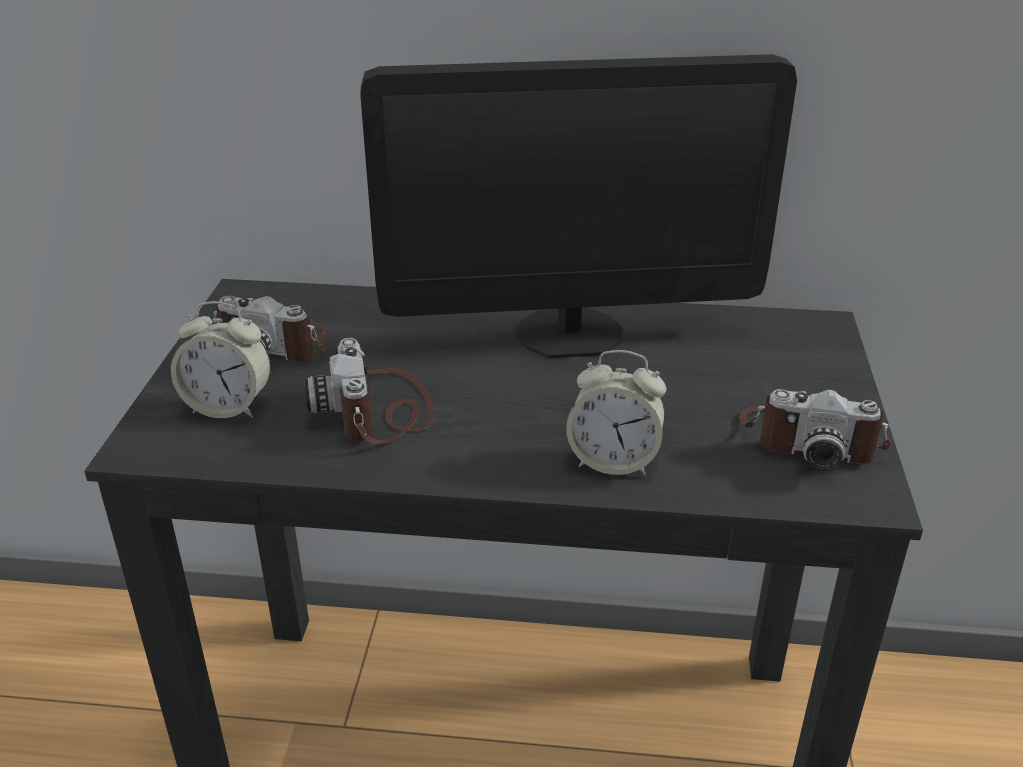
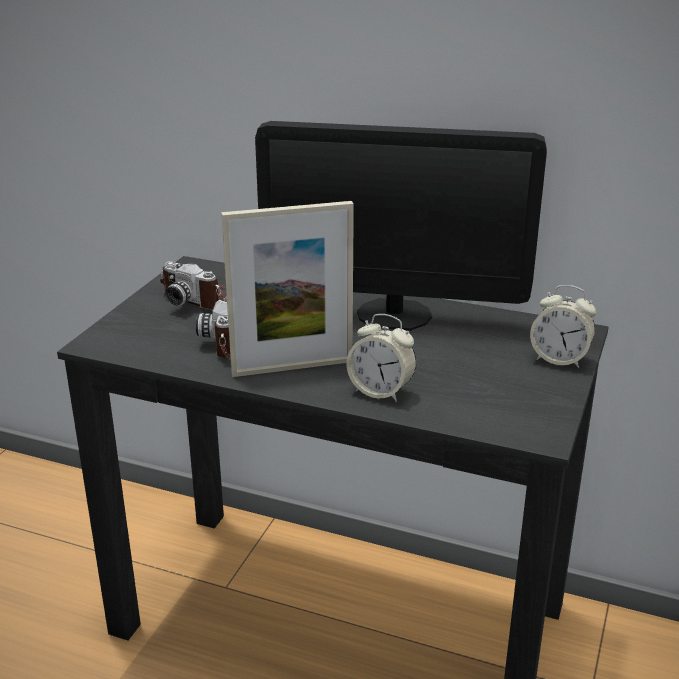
camera: 15 degrees right, 5 degrees down
alarm clock [171,301,271,418] -> alarm clock moved to [530,285,597,368]
camera [740,389,891,470] -> none
none -> picture frame [221,201,354,377]

